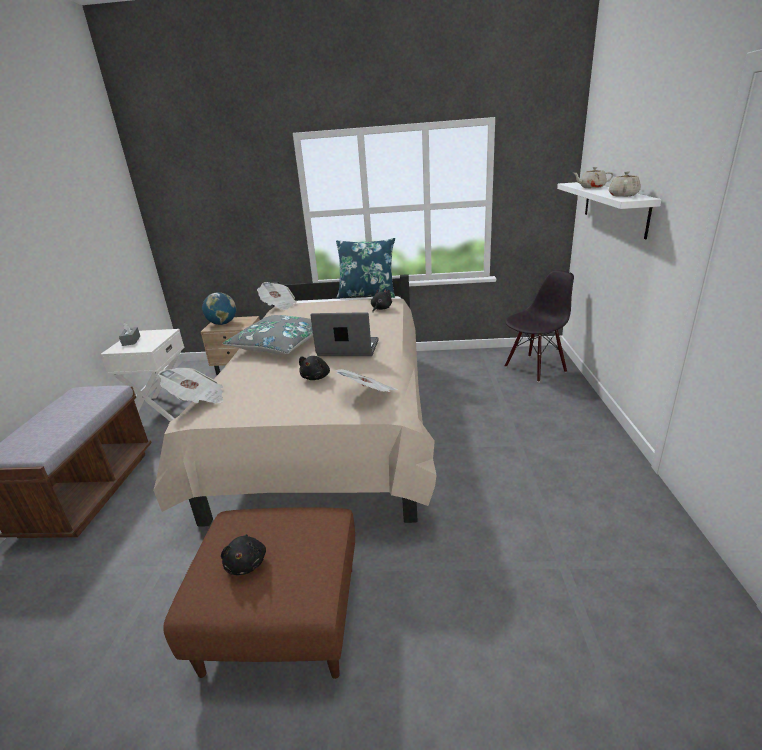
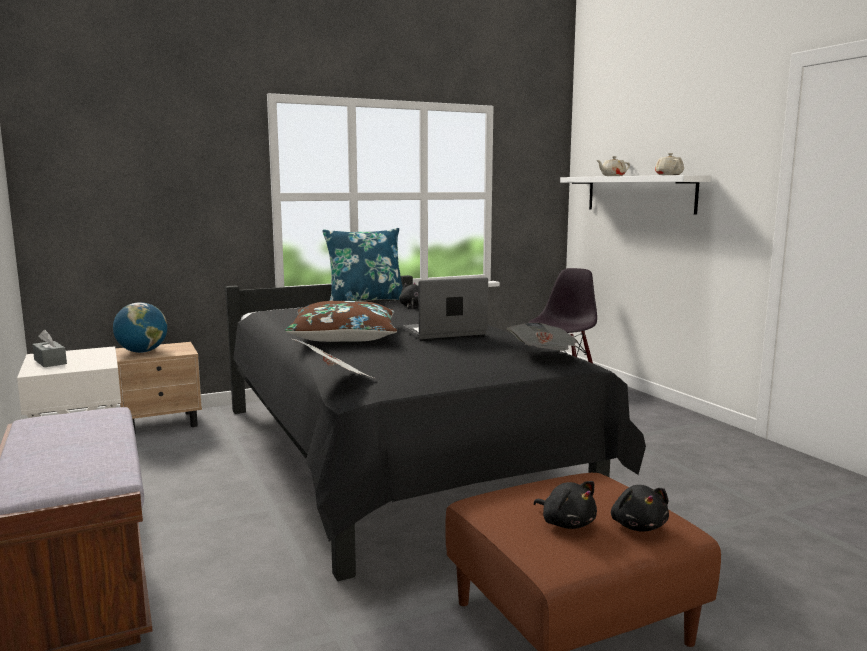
camera: 30 degrees left, 15 degrees down
beige bed [153,274,437,527] -> black bed [225,275,646,581]
grey pillow [223,315,313,355] -> brown pillow [285,301,397,342]
newspaper [257,282,297,310] -> none
black plush toy [299,356,330,380] -> black plush toy moved to [611,485,669,532]

